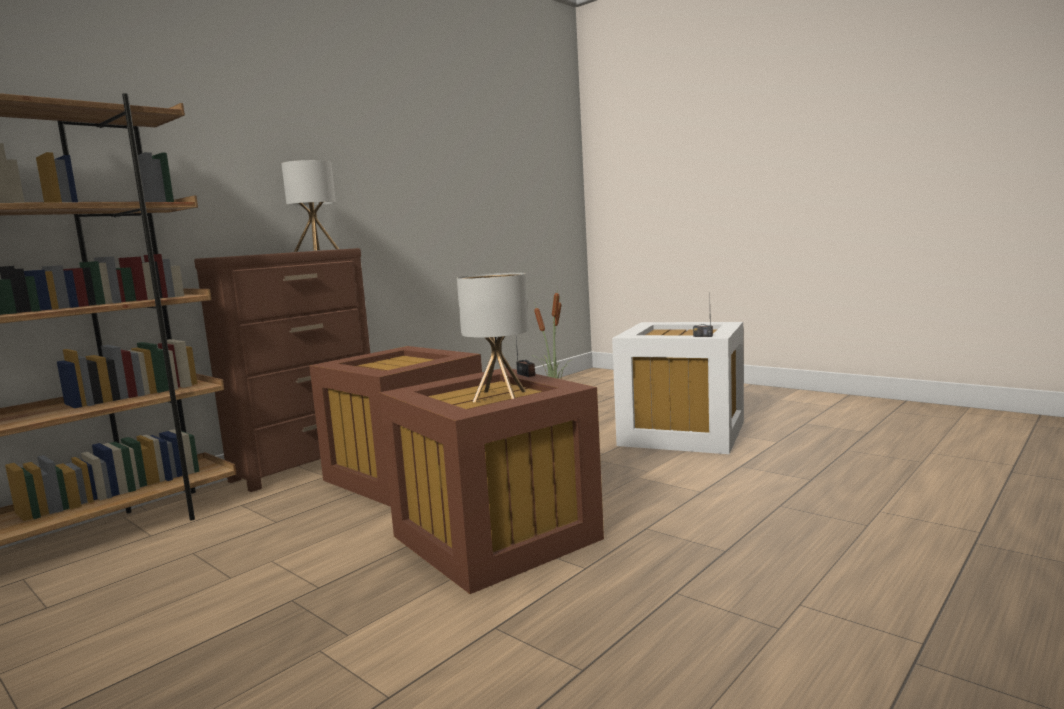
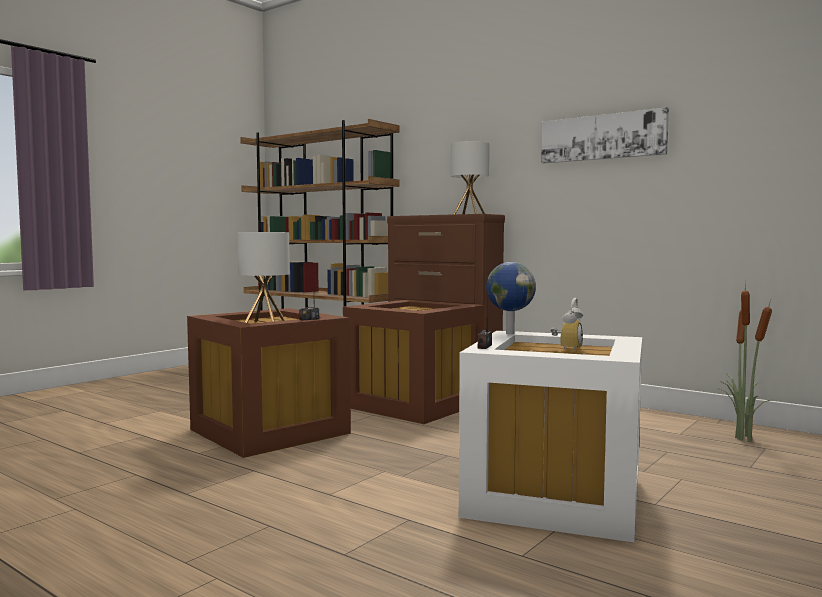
camera: 85 degrees right, 5 degrees down
none -> globe [486,262,536,334]
none -> picture [541,107,669,164]
none -> alarm clock [550,298,583,352]

